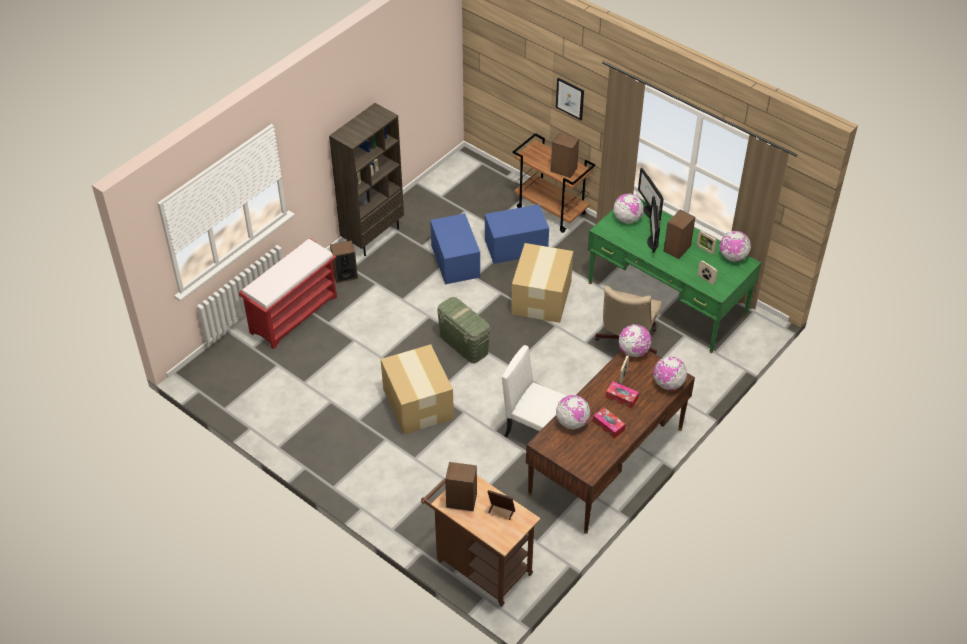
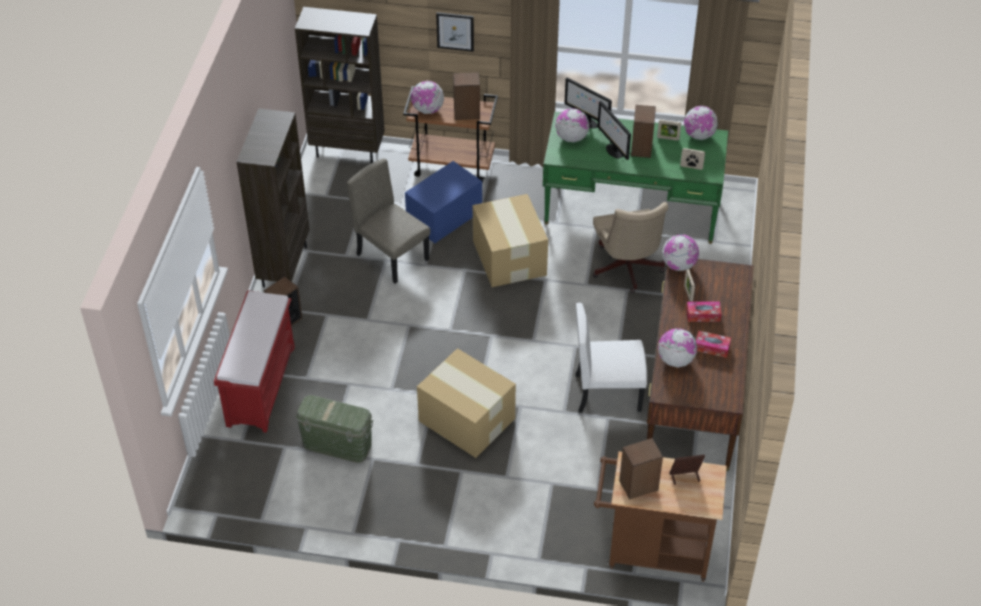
camera: 30 degrees left, 0 degrees up
blue storage box [430,214,480,284] -> beige chair [347,158,430,284]
green storage box [437,297,491,363] -> green storage box moved to [295,395,373,463]
globe [653,357,687,390] -> globe moved to [411,81,444,114]
none -> brown bookcase [295,7,385,163]

